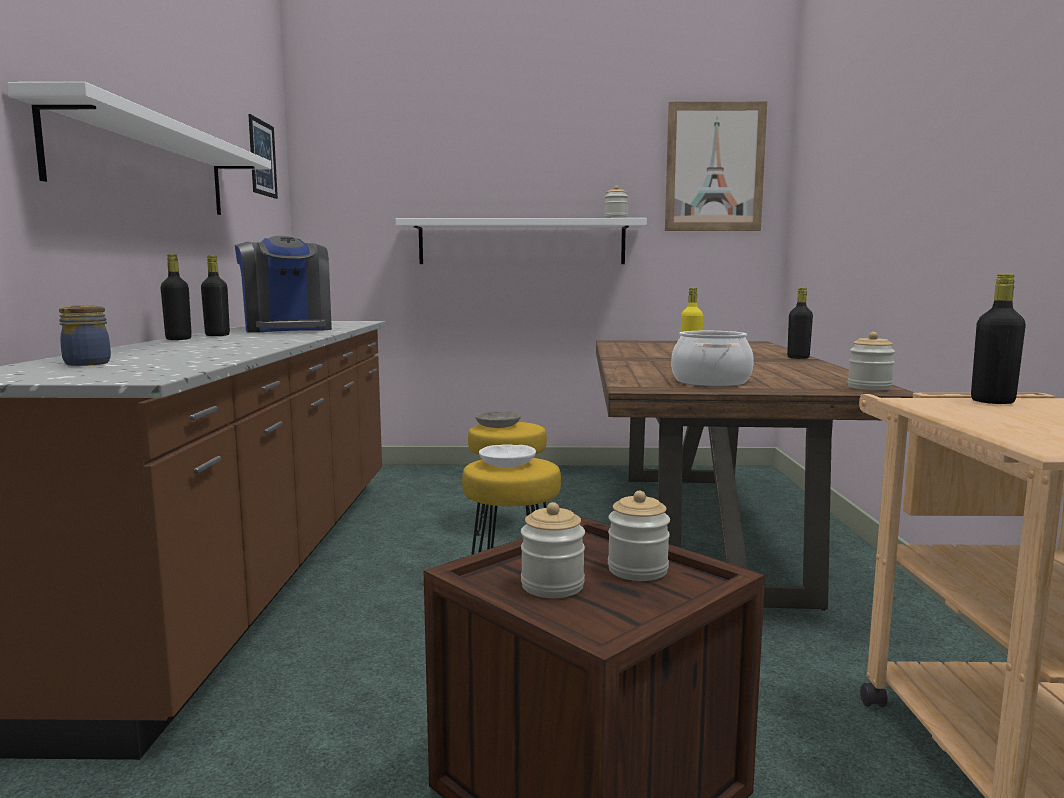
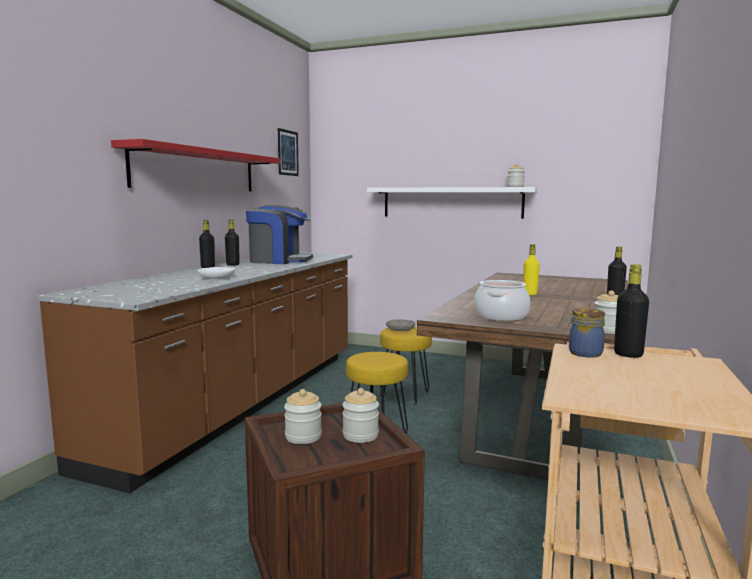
camera: 20 degrees right, 0 degrees up
white shelf [7,82,271,215] -> red shelf [111,139,281,191]
jar [59,305,111,366] -> jar moved to [566,308,605,358]
coffee machine [235,236,332,332] -> coffee machine turned 75 degrees counterclockwise [246,205,313,264]
white bowl [479,444,536,467] -> white bowl moved to [197,267,236,279]
picture [665,101,767,231] -> none

